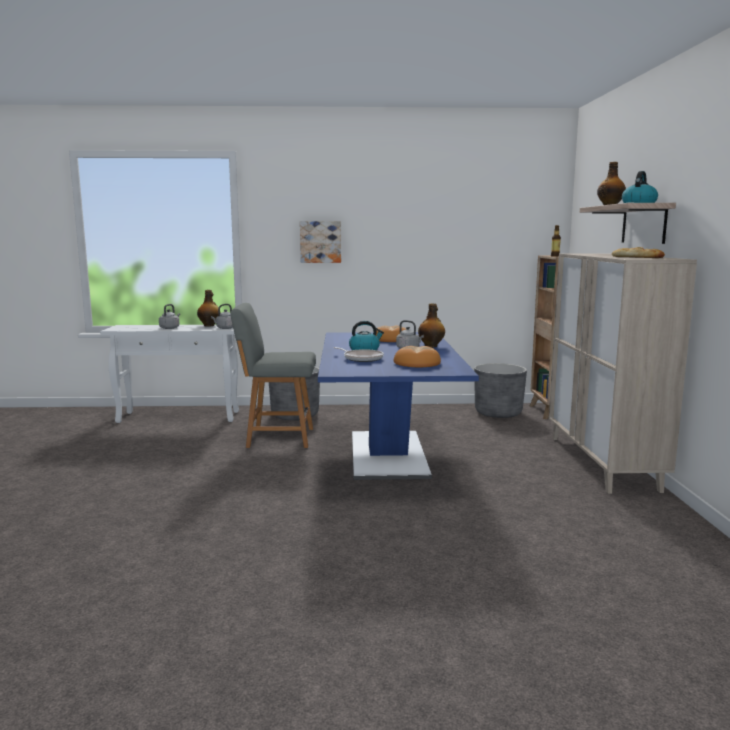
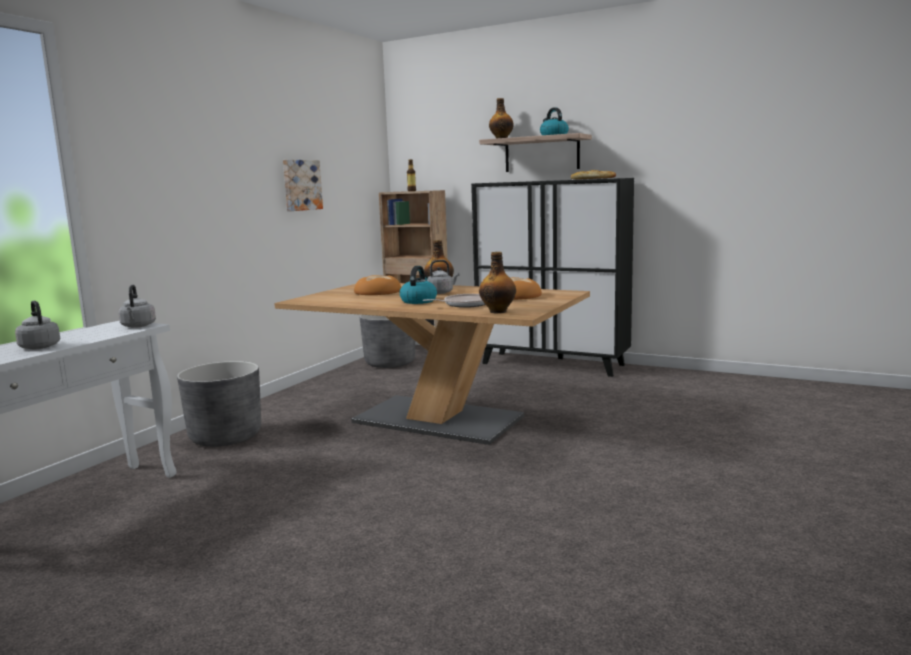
camera: 60 degrees left, 0 degrees up
bottle [197,290,221,327] -> bottle moved to [479,252,516,313]
grey chair [230,303,316,448] -> none
picture [300,221,341,263] -> picture moved to [283,160,323,211]
blue dining table [318,332,479,480] -> brown dining table [274,283,590,445]
beige cabinet [549,253,697,494] -> black cabinet [471,178,634,377]

